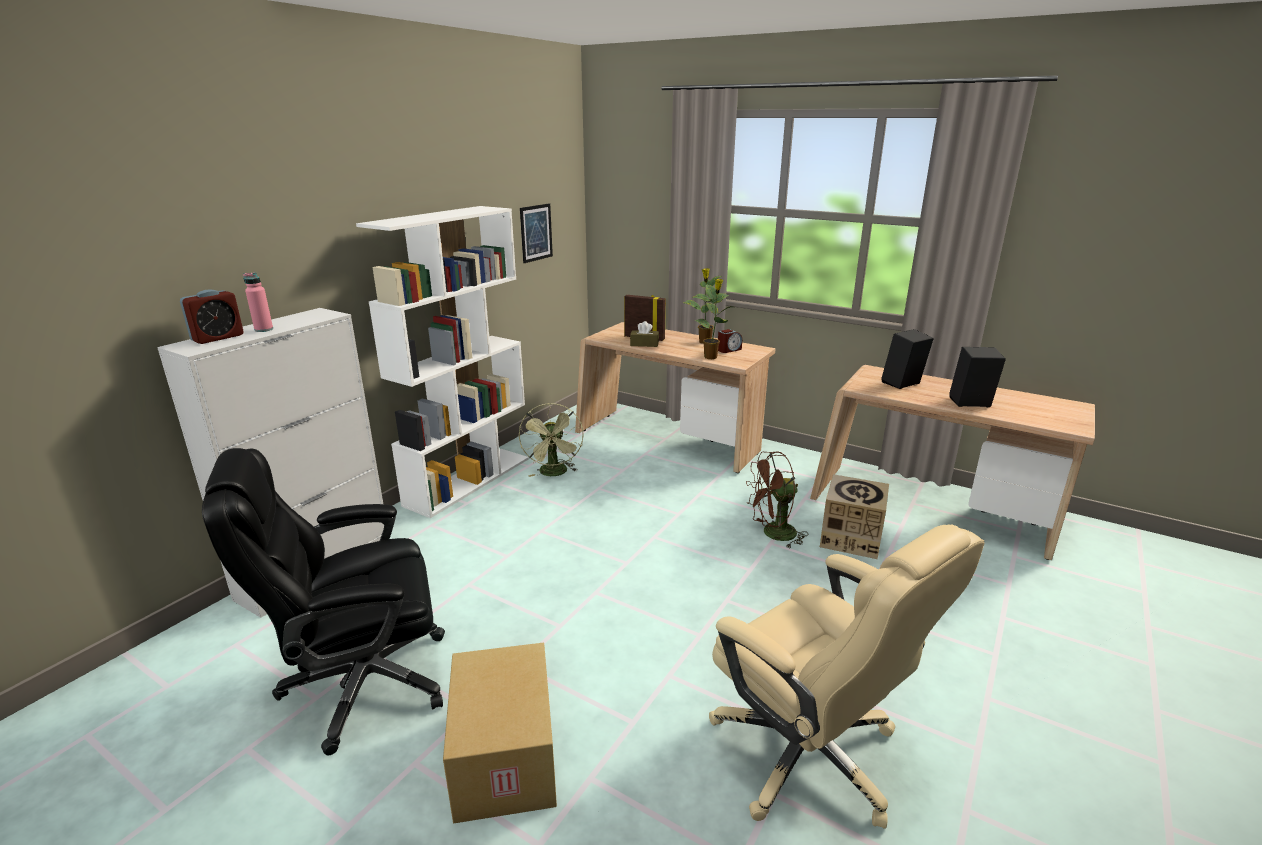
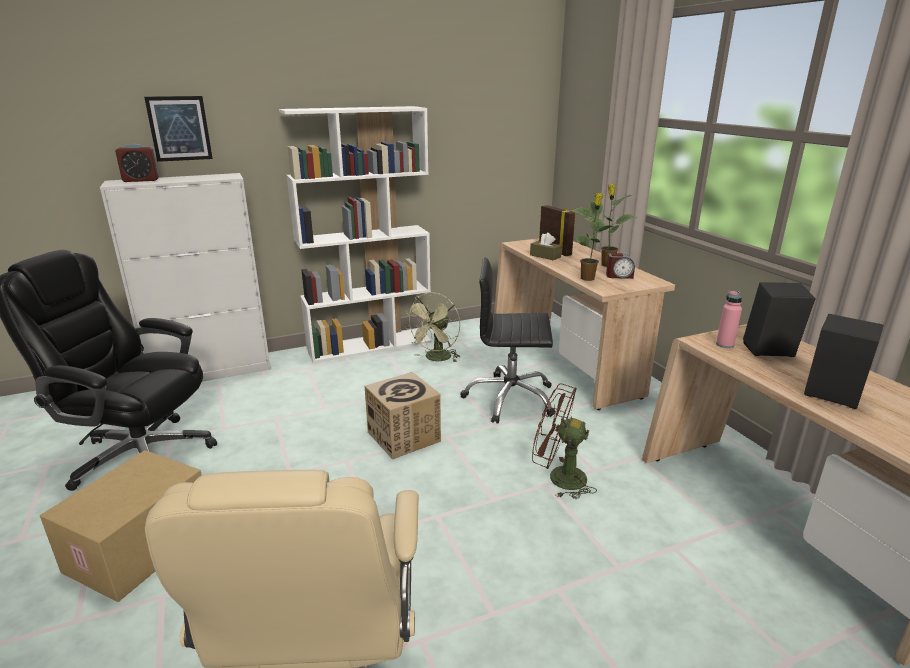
camera: 35 degrees right, 0 degrees up
pink bottle [243,272,273,332] -> pink bottle moved to [716,291,742,348]
picture [520,203,553,263] -> picture moved to [144,96,213,162]
cardboard box [820,474,889,559] -> cardboard box moved to [365,372,441,459]
none -> black office chair [461,258,556,424]

